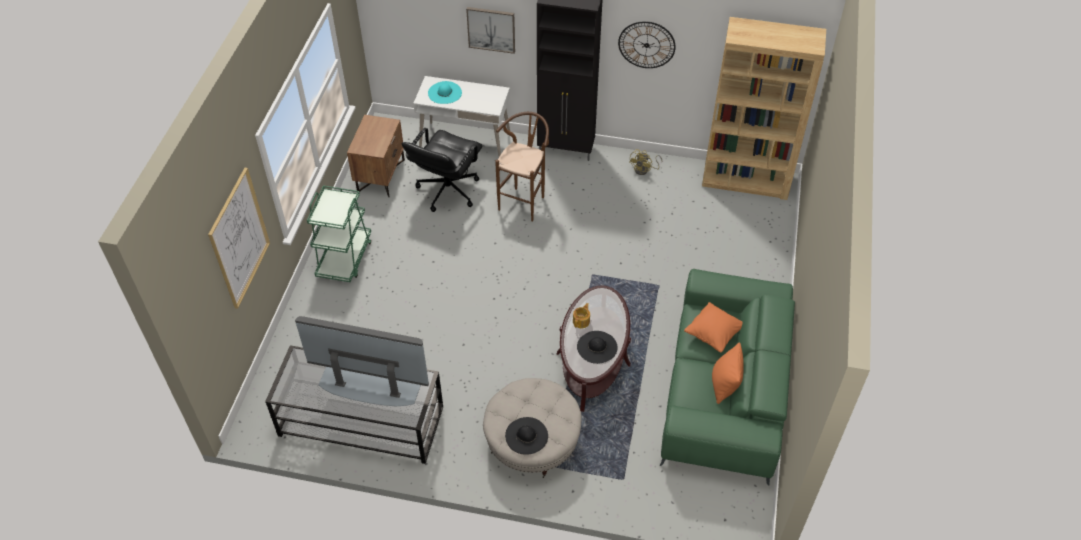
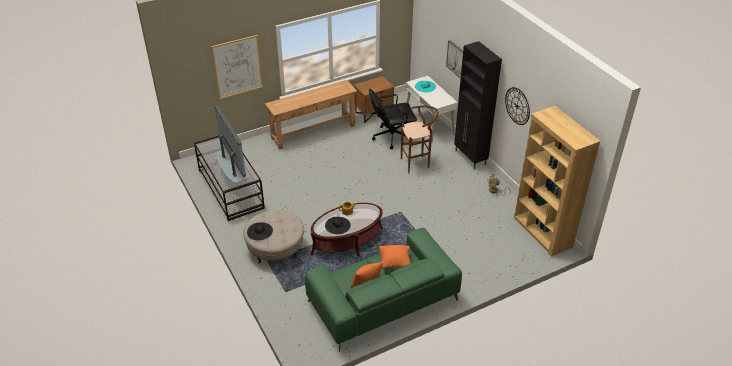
camera: 50 degrees right, 10 degrees down
green cart [307,185,372,282] -> brown console table [265,80,357,149]

